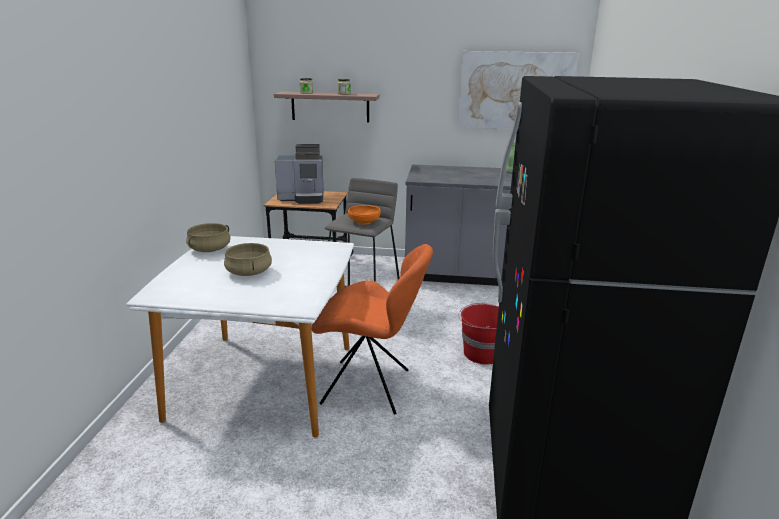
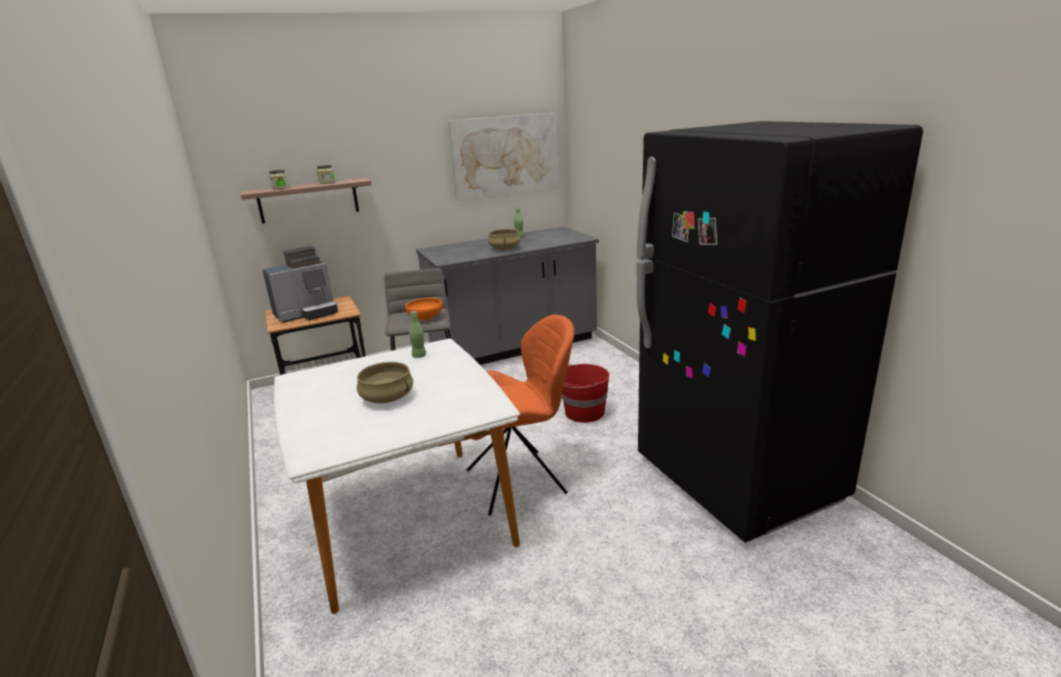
camera: 30 degrees left, 0 degrees up
beige cooking pot [186,223,231,252] -> beige cooking pot moved to [488,229,521,249]
none -> green bottle [409,311,426,358]

